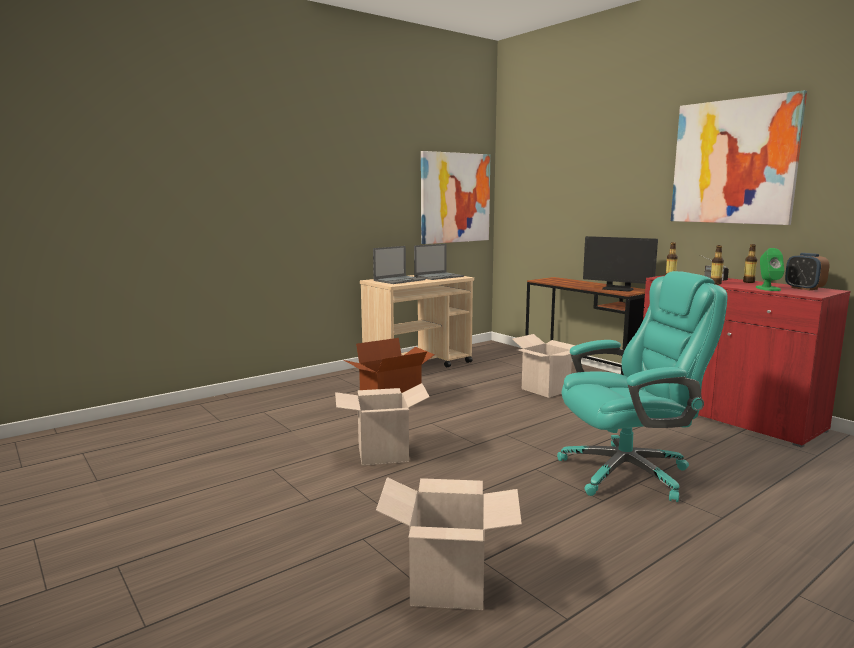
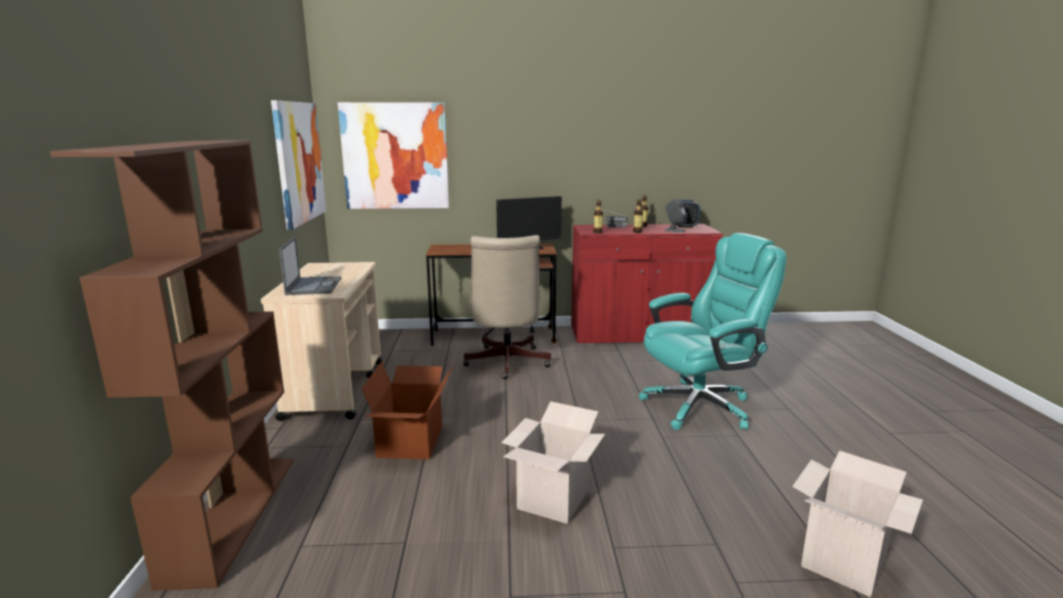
camera: 55 degrees left, 5 degrees up
laptop [414,244,464,280] -> none
cardboard box [512,334,576,398] -> beige office chair [463,235,551,379]
turquoise office chair [557,271,727,502] -> turquoise office chair turned 45 degrees clockwise [639,233,786,430]
picture [671,90,807,225] -> picture moved to [338,102,449,209]
green speaker [756,248,785,291] -> grey speaker [665,199,687,233]
none -> brown bookcase [50,140,294,591]

